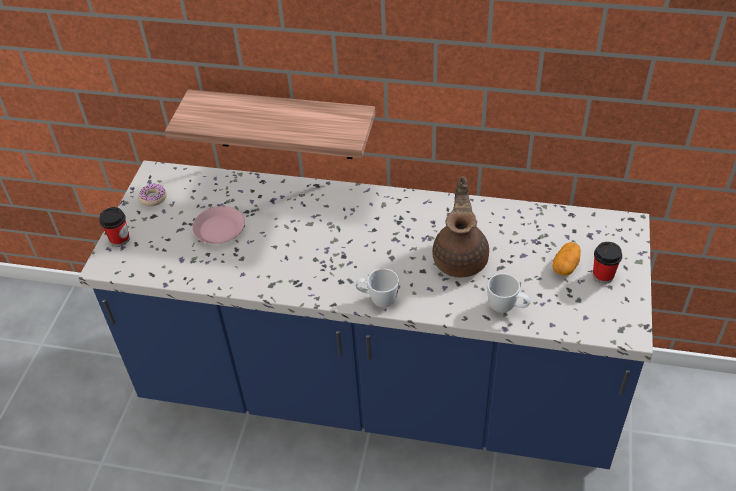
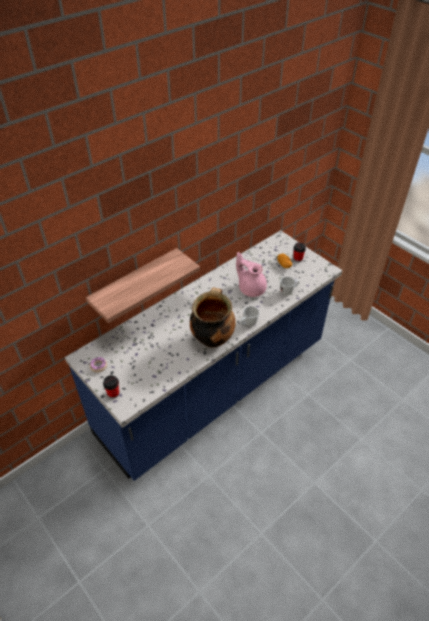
camera: 55 degrees left, 0 degrees up
pink plate [192,206,245,244] -> none
brown teapot [432,176,489,278] -> pink teapot [236,252,267,297]
none -> cooking pot [190,287,236,348]

